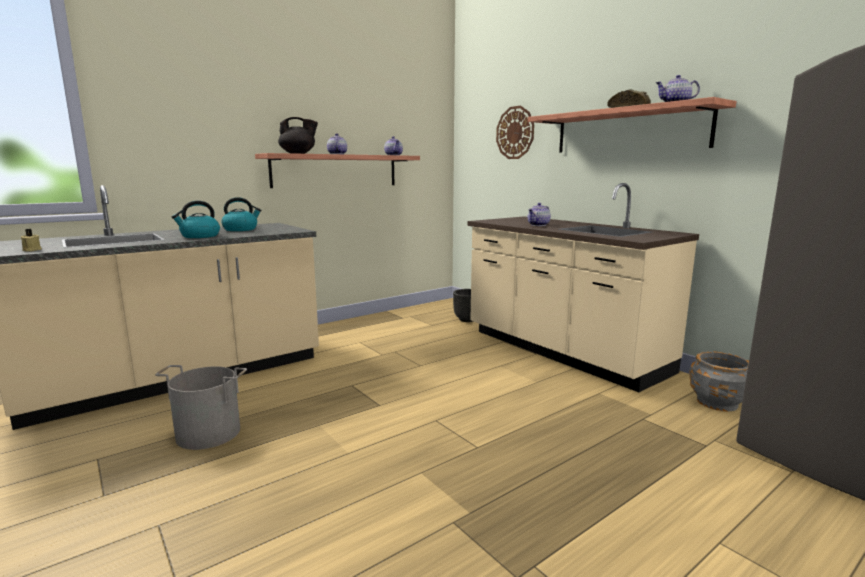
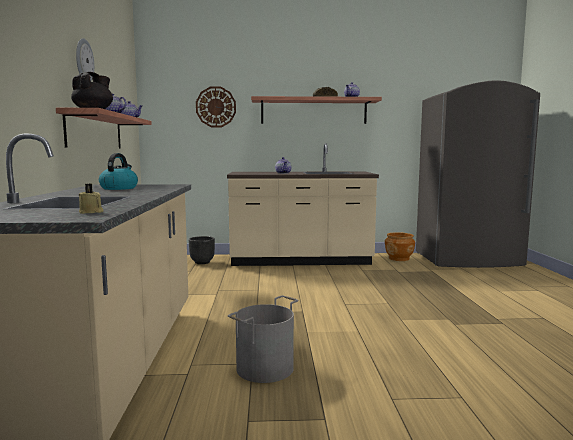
camera: 55 degrees left, 5 degrees down
kettle [171,201,220,238] -> none
grey planter [689,351,749,412] -> brown planter [385,232,415,261]
none -> wall clock [76,38,94,81]

